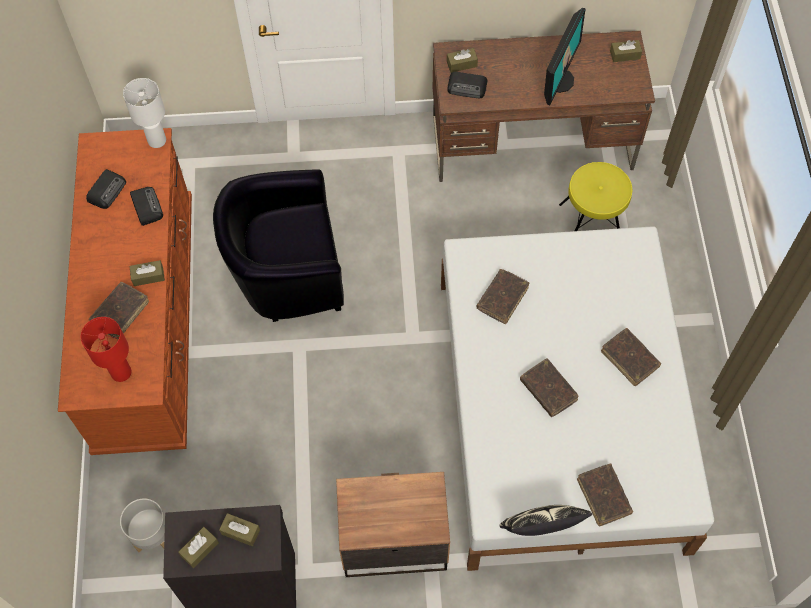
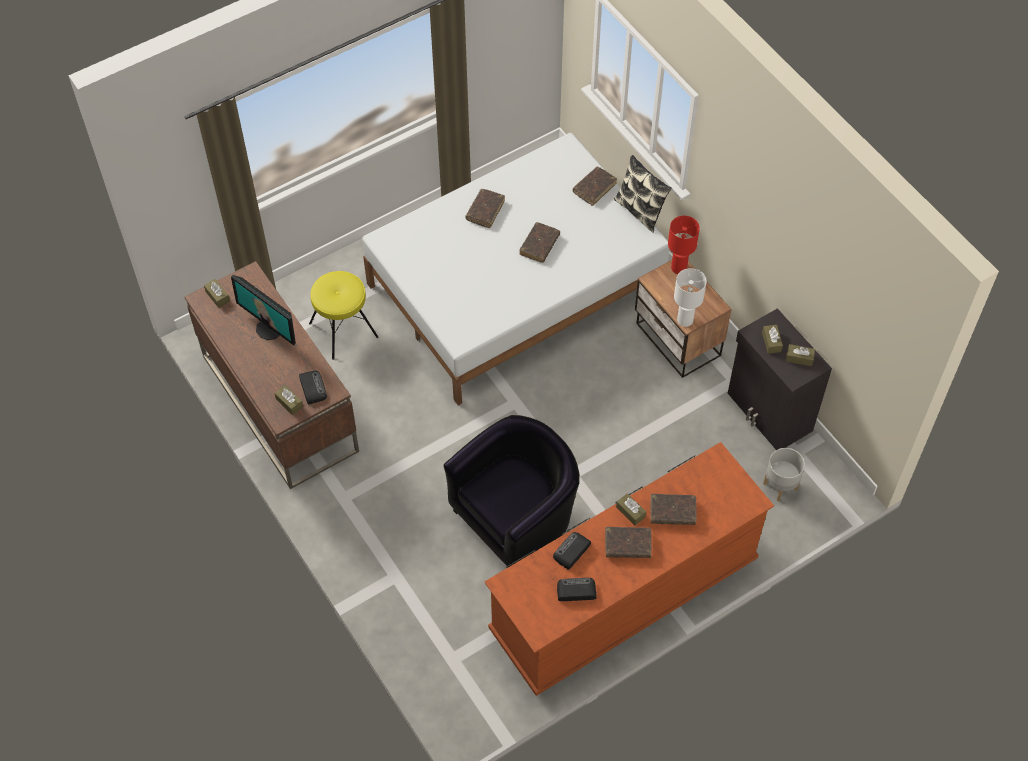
camera: 120 degrees left, 5 degrees down
red table lamp [81,317,131,382] -> red table lamp moved to [668,216,700,274]
white table lamp [123,78,166,148] -> white table lamp moved to [674,268,707,327]
black armchair [213,169,344,322] -> black armchair turned 90 degrees counterclockwise [444,415,579,567]
brown book [477,269,529,324] -> brown book moved to [605,527,652,558]
monitor [544,8,586,105] -> monitor turned 135 degrees counterclockwise [231,275,296,345]

